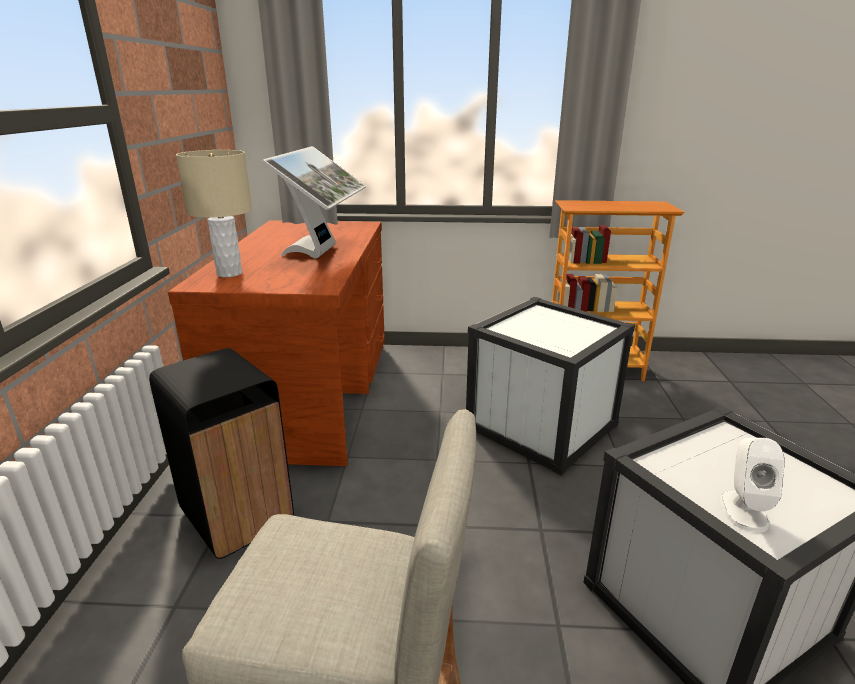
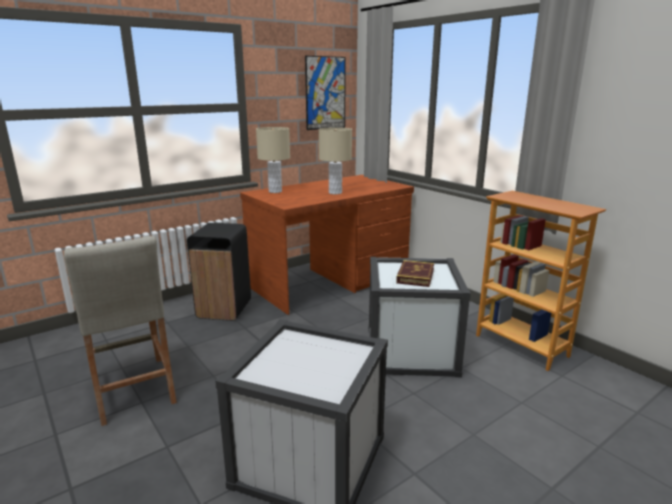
camera: 50 degrees right, 5 degrees down
monitor [262,146,366,258] -> beige table lamp [319,127,352,194]
white speaker [720,438,785,532] -> none
none -> picture [305,56,346,130]
none -> book [396,260,434,287]

